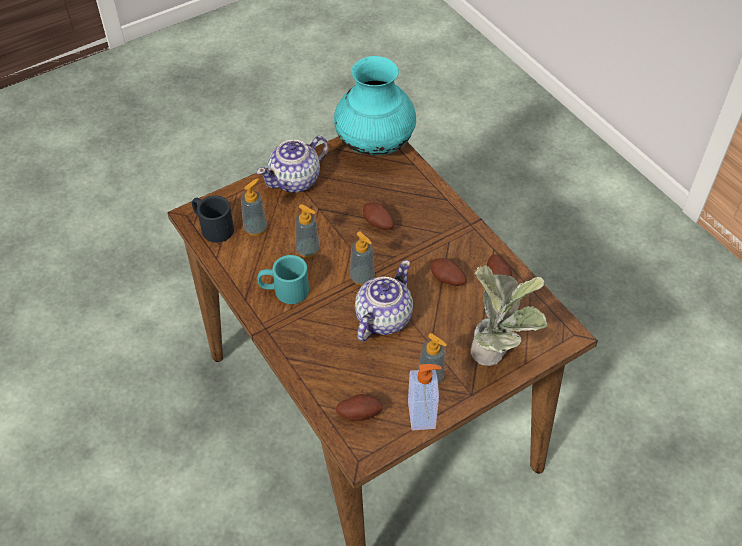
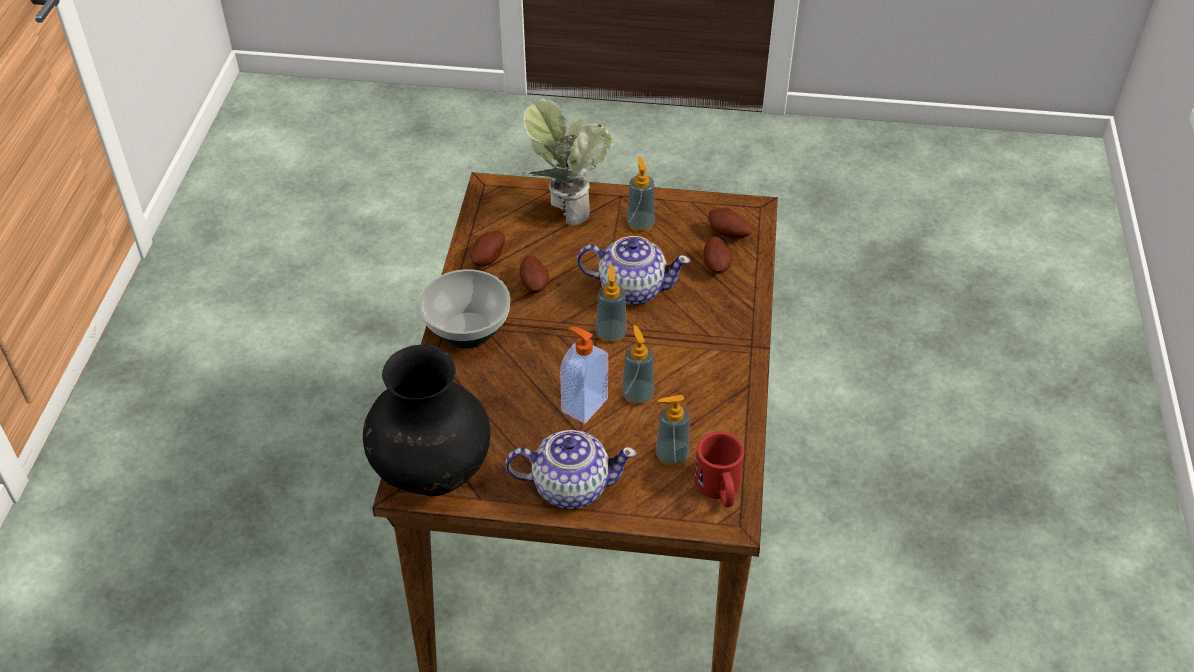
camera: 140 degrees left, 5 degrees down
black mug [192,195,234,243] -> red mug [694,431,745,507]
turquoise mug [257,255,309,304] -> none
turquoise vase [334,56,416,156] -> black vase [363,345,490,496]
teapot [355,260,413,341] -> teapot turned 150 degrees counterclockwise [577,236,690,305]
potato [363,202,394,230] -> potato moved to [703,237,732,274]
soap dispenser [408,364,442,431] -> soap dispenser moved to [560,327,608,424]
none -> bowl [419,269,510,349]

